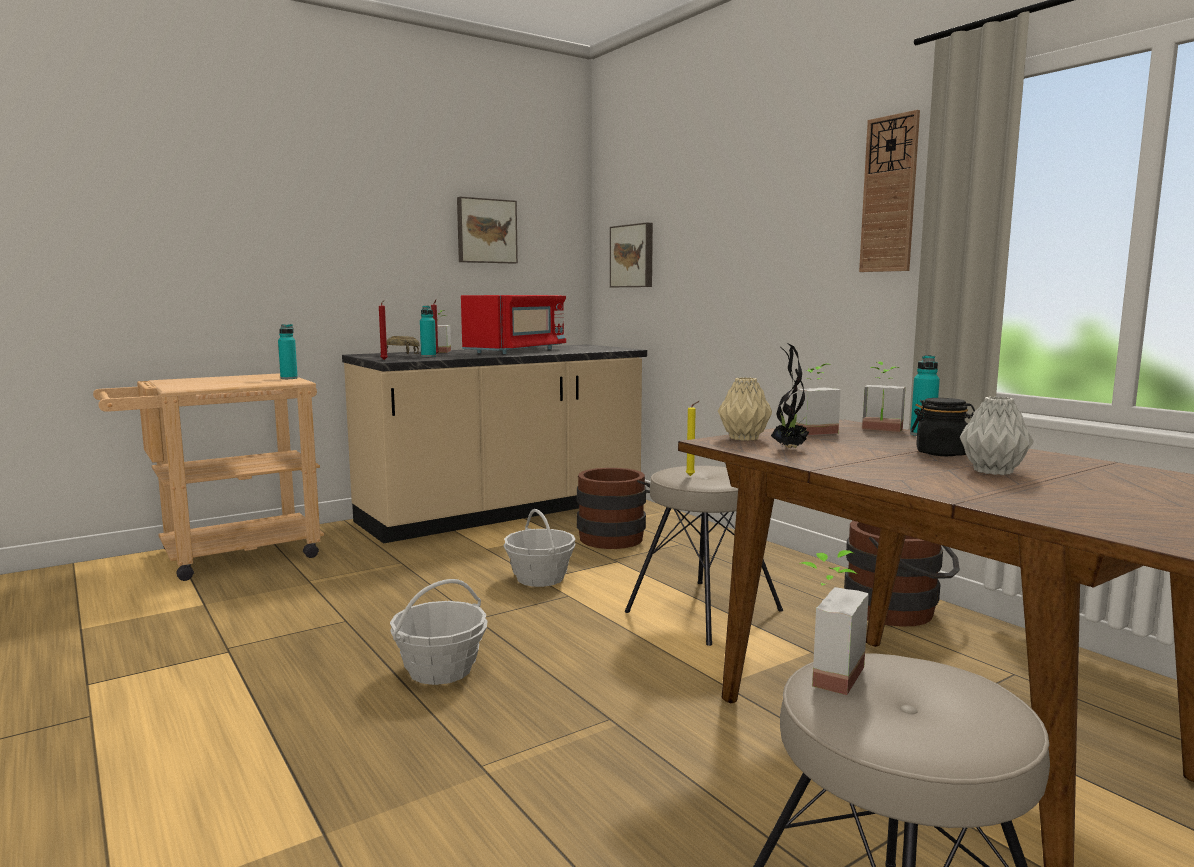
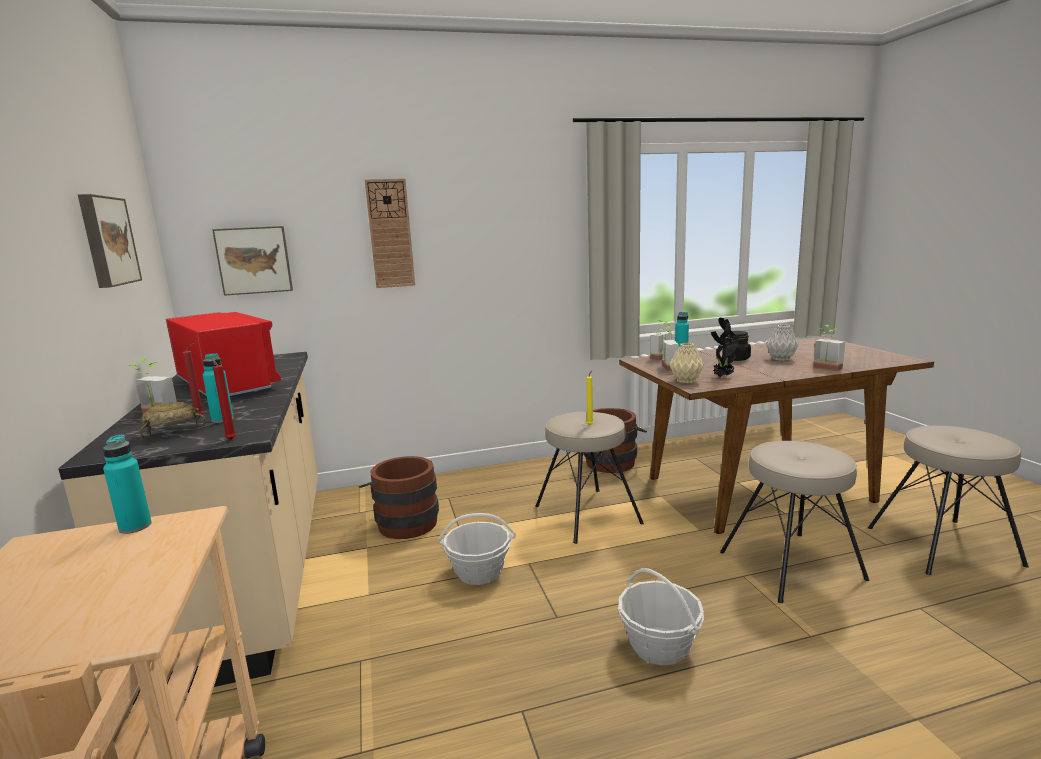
camera: 70 degrees left, 5 degrees up
potted plant [801,550,869,695] -> potted plant moved to [813,325,845,371]
wall clock [859,110,920,272] -> wall clock moved to [365,179,415,288]
none -> beige stool [720,441,870,603]

